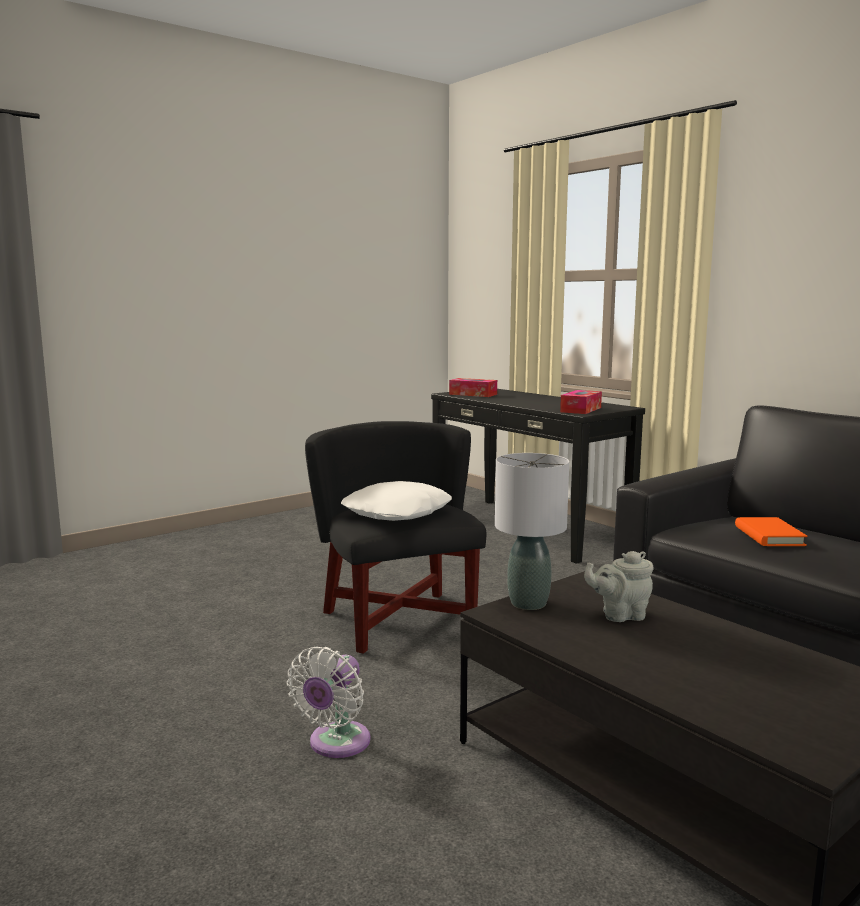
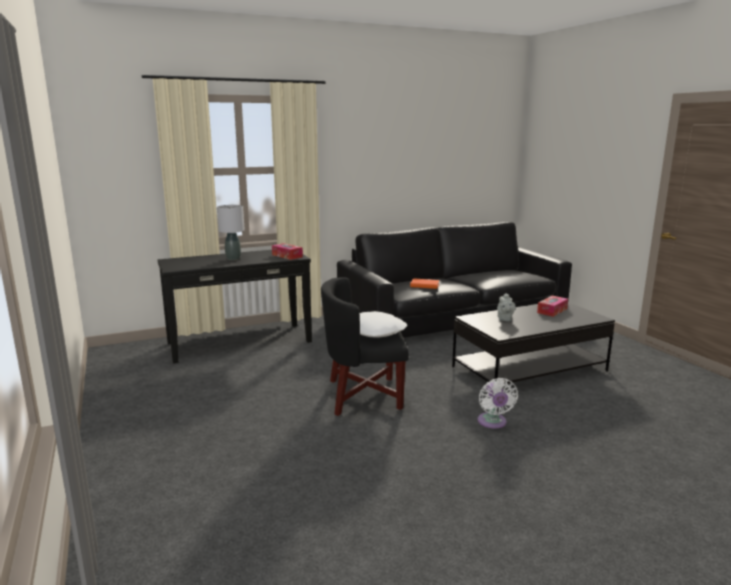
camera: 75 degrees left, 5 degrees up
white fan [287,646,371,758] -> white fan turned 45 degrees clockwise [478,378,518,428]
tissue box [449,378,497,397] -> tissue box moved to [537,296,568,317]
grey table lamp [495,453,569,610] -> grey table lamp moved to [217,205,245,260]

